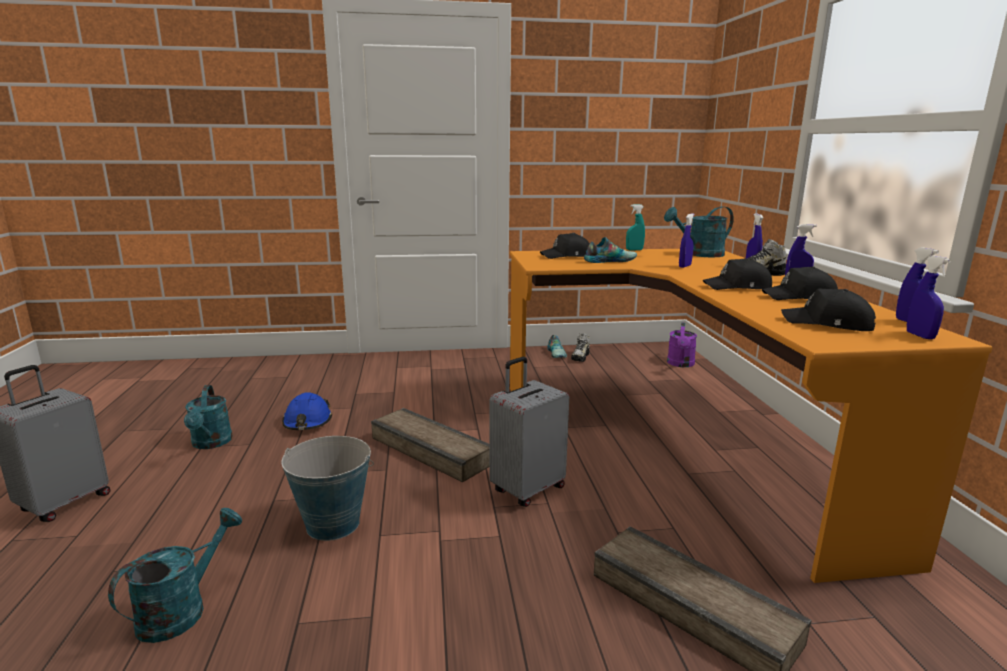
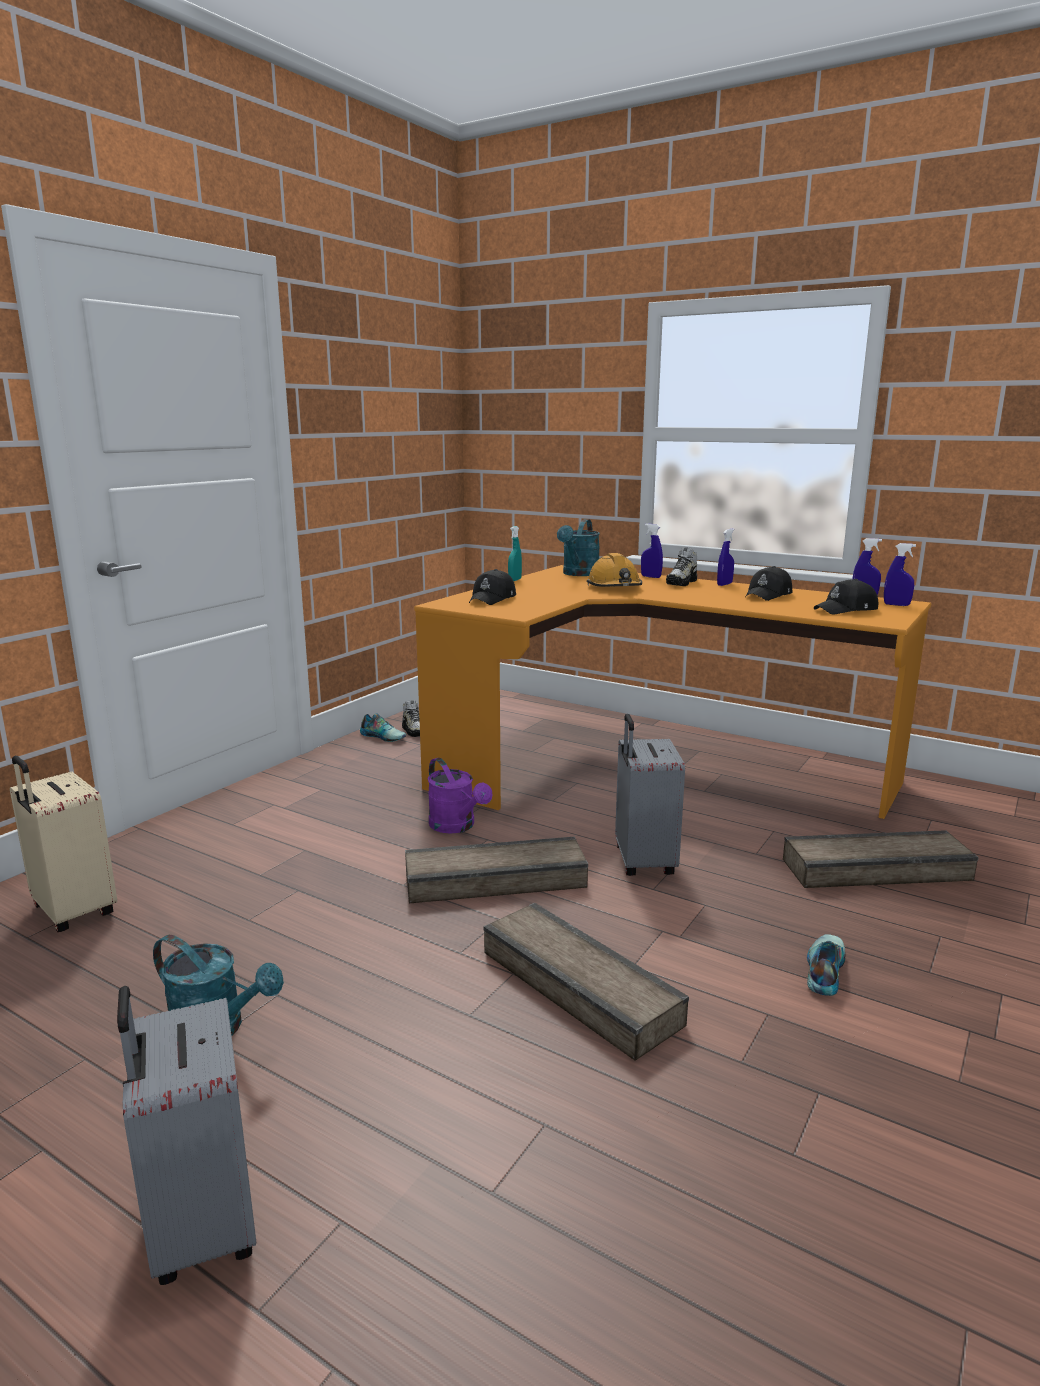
camera: 50 degrees left, 0 degrees up
turquoise watering can [108,508,242,643] -> none
bucket [281,436,374,541] -> crate [484,903,689,1061]
blue hard hat [282,392,332,430] -> none
shoe [584,237,637,263] -> shoe moved to [807,934,845,996]
purple watering can [667,322,697,367] -> purple watering can moved to [428,758,493,834]
blue spray bottle [679,213,694,268] -> orange hard hat [587,553,642,587]
black cap [703,258,772,290] -> none
none -> beige suitcase [10,756,117,932]

